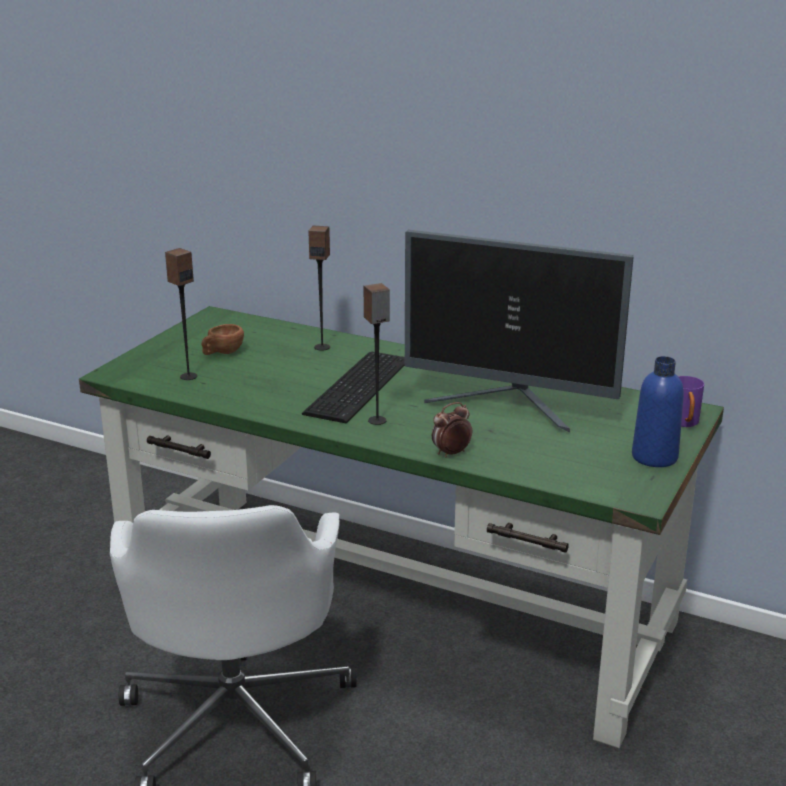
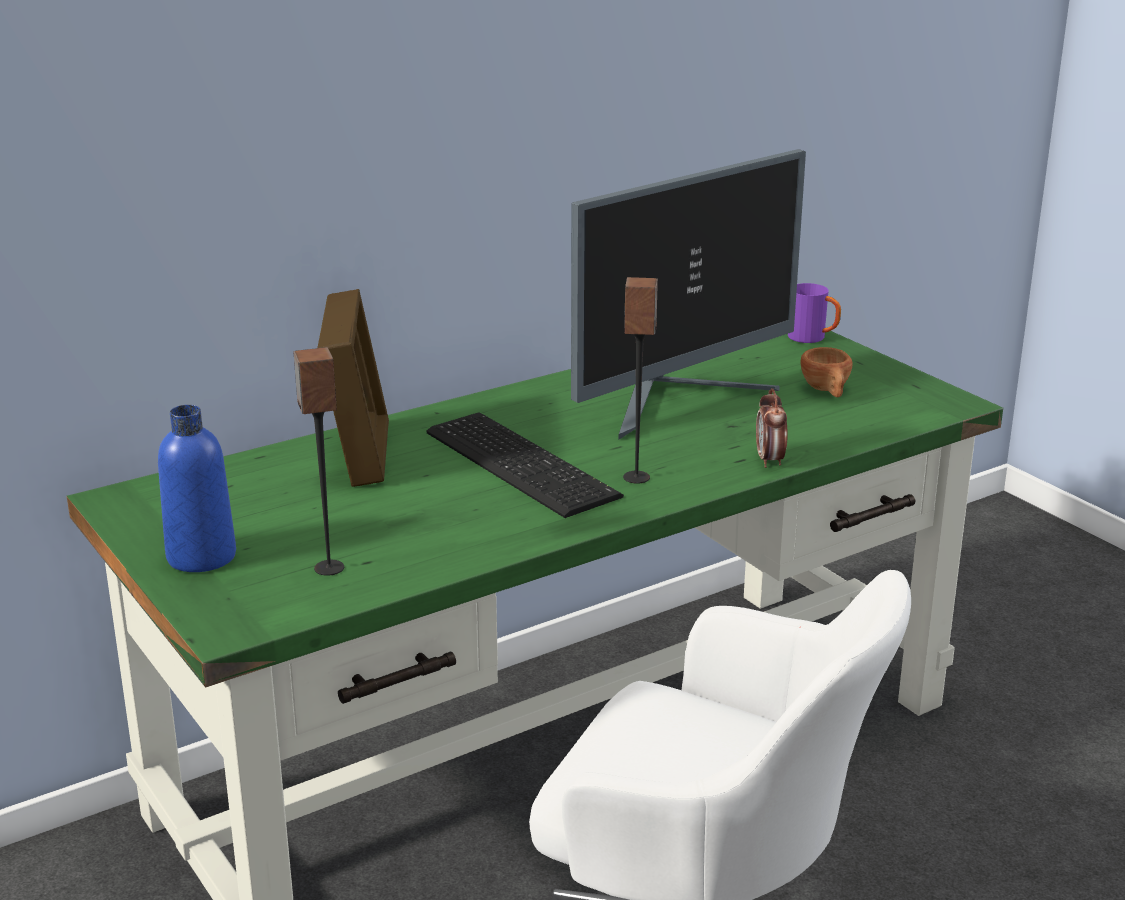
camera: 60 degrees left, 0 degrees up
brown cup [202,324,244,355] -> brown cup moved to [800,347,852,397]
speaker [308,226,330,351] -> picture frame [317,289,389,487]
blue bottle [632,356,684,467] -> blue bottle moved to [158,405,236,572]

